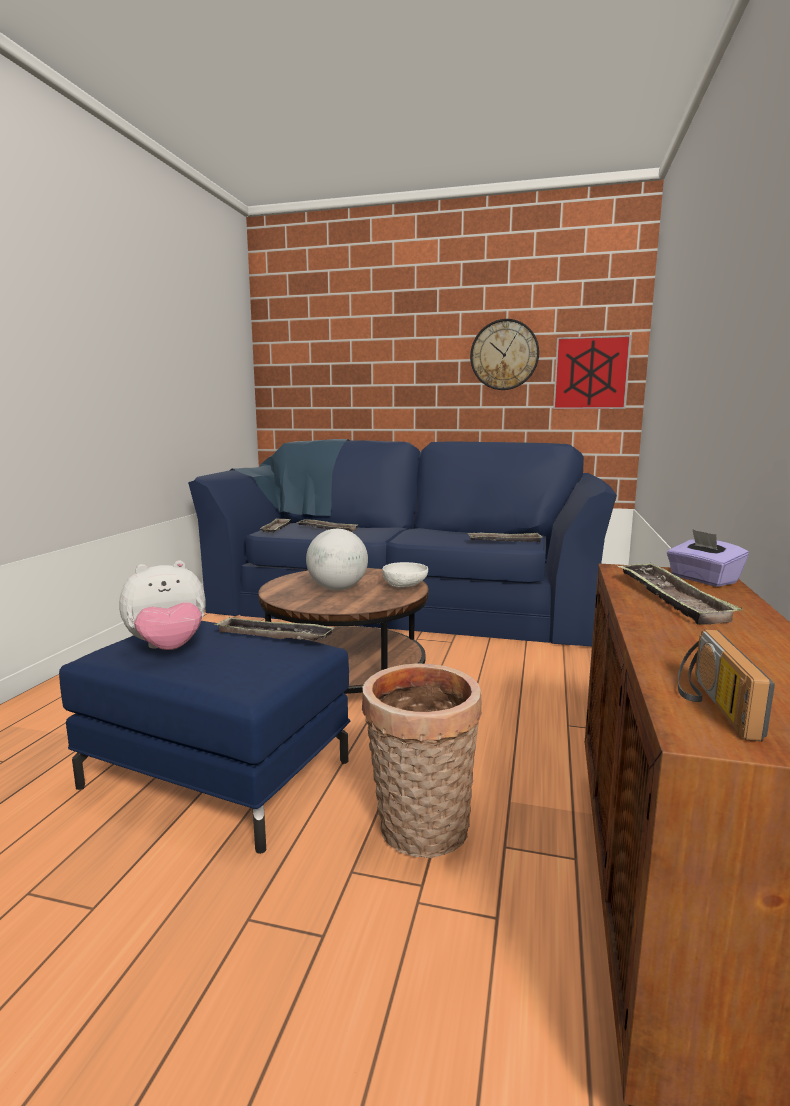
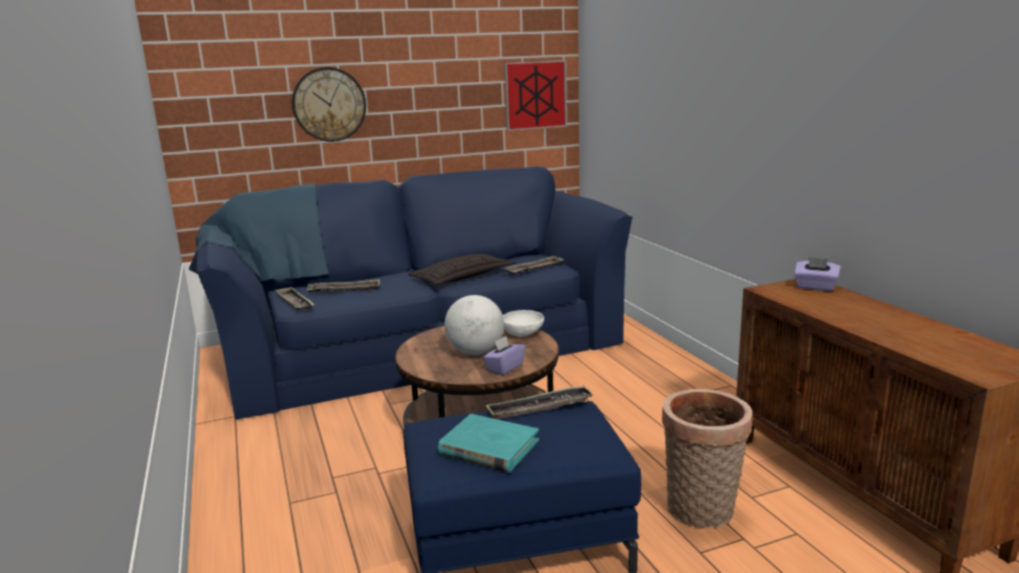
camera: 35 degrees left, 5 degrees up
plush toy [119,560,205,650] -> turquoise book [438,414,539,472]
wall clock [470,319,539,390] -> wall clock moved to [292,67,366,142]
tray [617,563,743,625] -> none
radio [678,630,775,741] -> none
none -> pillow [408,254,515,285]
none -> purple tissue box [483,336,526,375]

